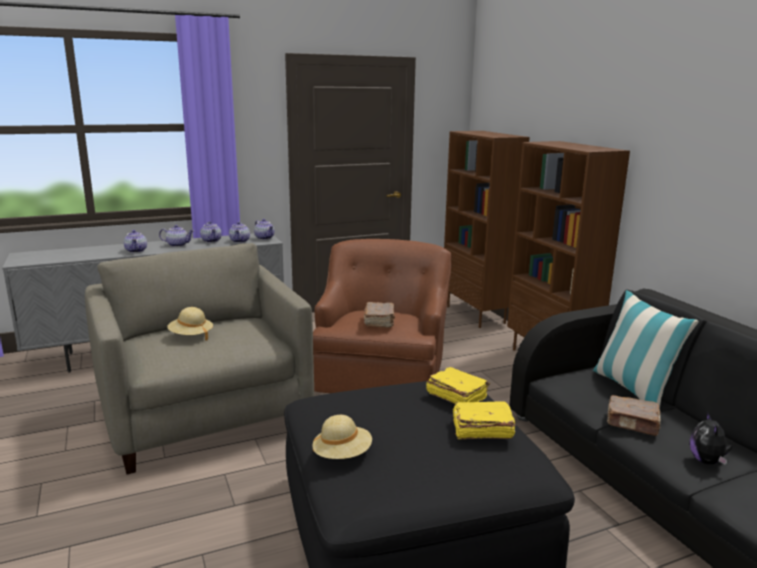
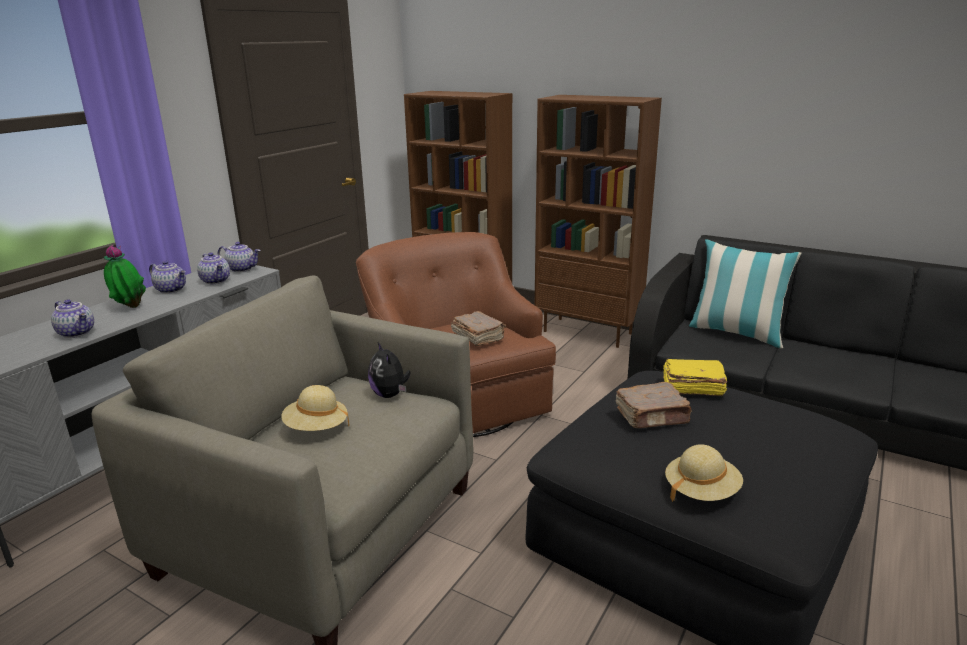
camera: 35 degrees left, 5 degrees up
teapot [159,225,194,247] -> potted plant [104,245,146,308]
yellow book [453,401,515,439] -> none
brown book [607,395,661,436] -> brown book moved to [616,382,692,428]
plush toy [690,411,732,465] -> plush toy moved to [368,342,411,398]

